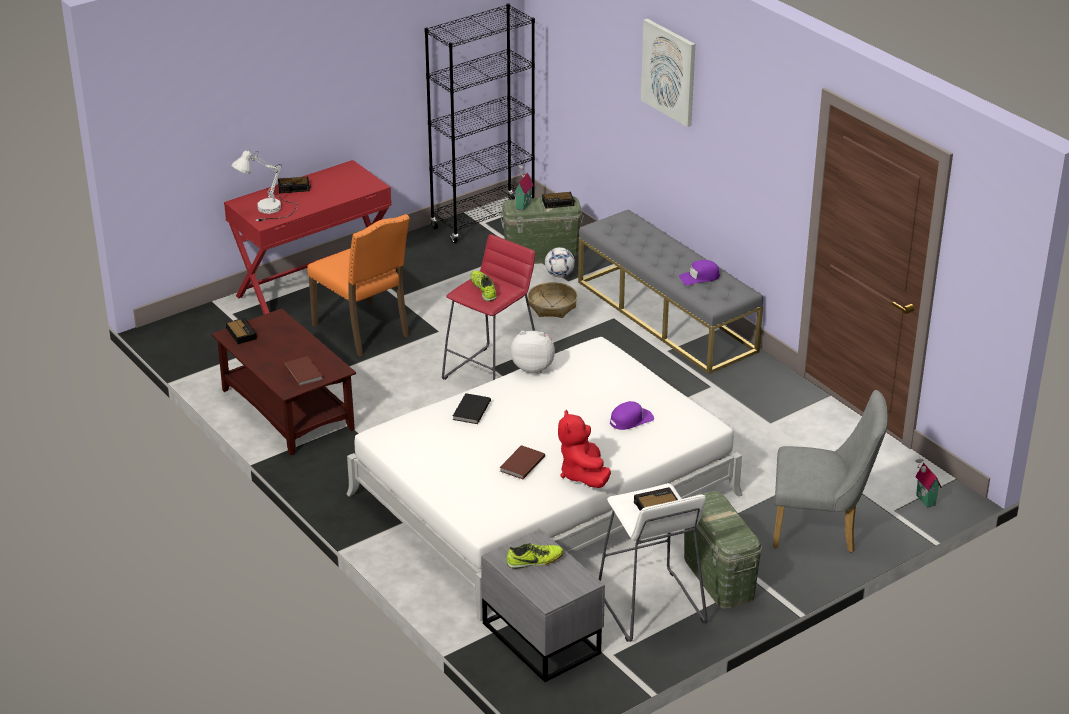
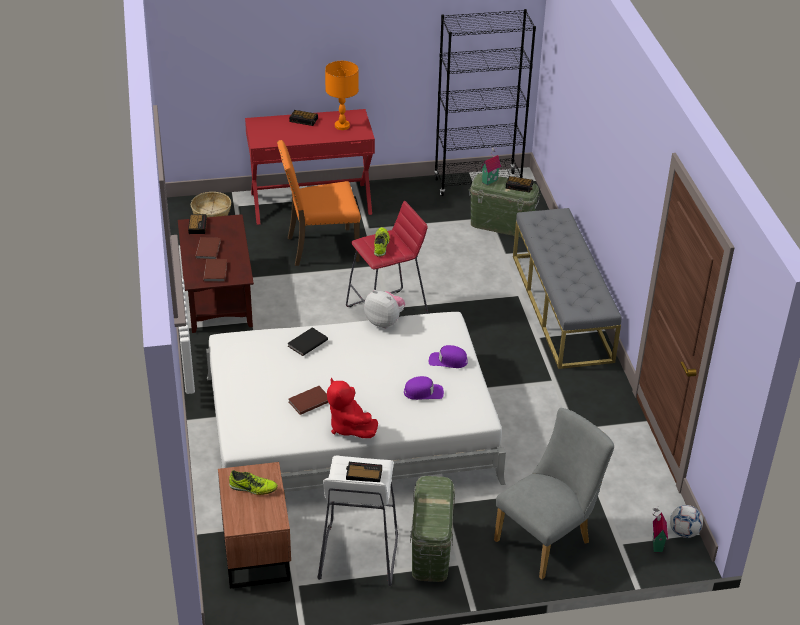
camera: 25 degrees right, 5 degrees up
white table lamp [232,149,297,221] -> none
orange chair [307,214,410,357] -> orange chair turned 90 degrees clockwise [277,140,361,266]
grey nightstand [481,529,605,682] -> brown nightstand [218,462,291,589]
basket [527,282,578,318] -> basket moved to [191,192,231,217]
football [545,247,575,277] -> football moved to [670,505,703,538]
red plush toy [558,409,611,488] -> red plush toy turned 45 degrees counterclockwise [327,377,378,438]
picture [641,19,695,127] -> none
purple cap [679,260,720,285] -> purple cap moved to [429,345,468,368]
grey chair [773,390,888,553] -> grey chair turned 75 degrees counterclockwise [494,408,614,579]
none -> brown book [195,237,221,259]
none -> orange table lamp [325,61,359,130]

